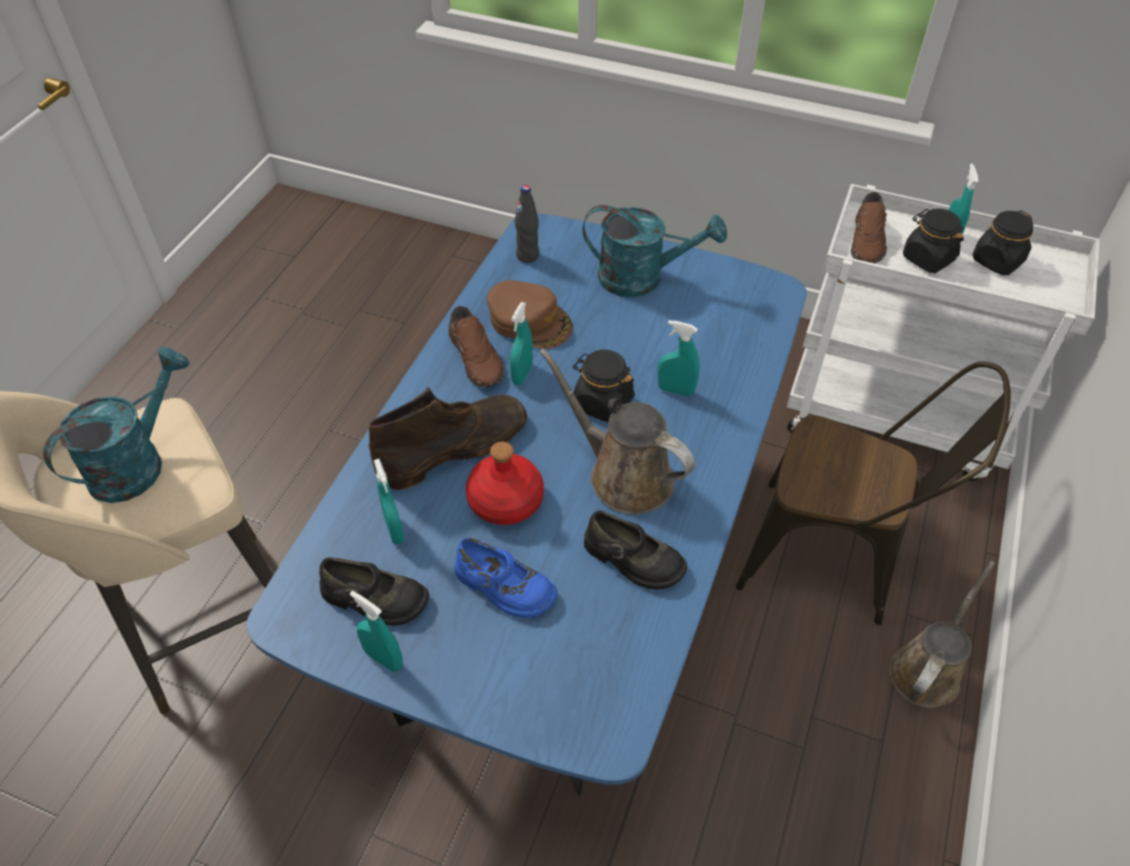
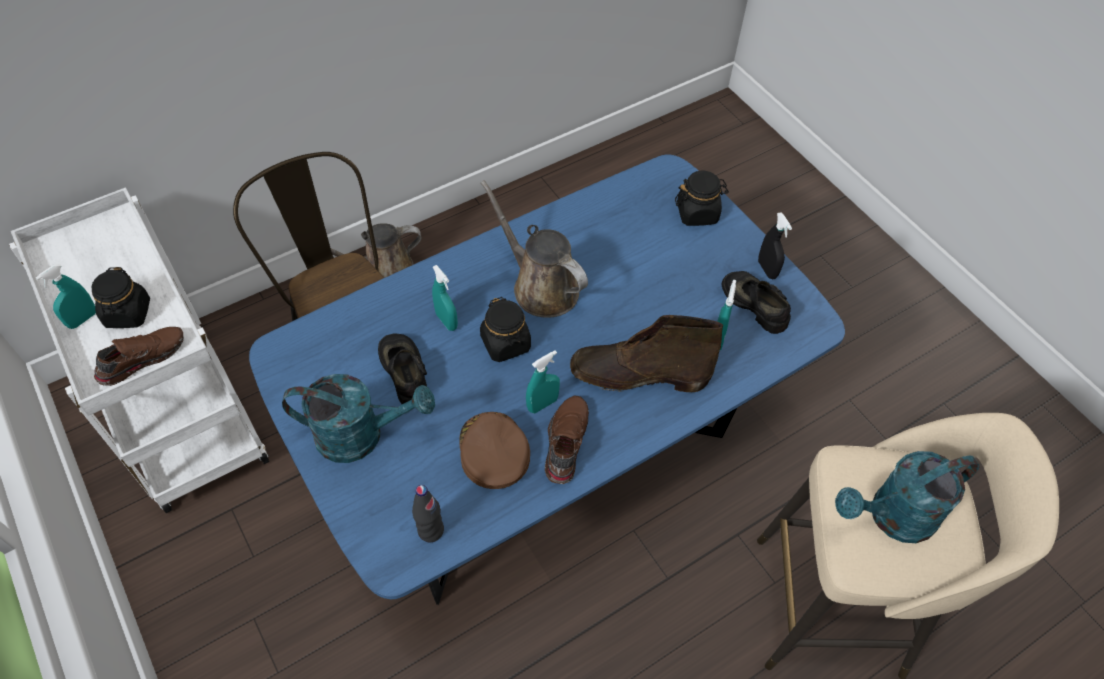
camera: 145 degrees left, 5 degrees up
turquoise spray bottle [350,591,403,672] -> black spray bottle [758,212,792,279]
blue shoe [454,538,557,618] -> none
red bottle [466,442,544,525] -> none
brown watering can [539,348,695,514] -> brown watering can turned 150 degrees clockwise [480,180,588,318]
turquoise watering can [583,205,727,297] -> turquoise watering can turned 135 degrees clockwise [282,374,435,463]
black shoe [584,510,687,590] -> black shoe moved to [378,334,427,404]
black jar [972,211,1033,275] -> black jar moved to [675,171,729,226]

